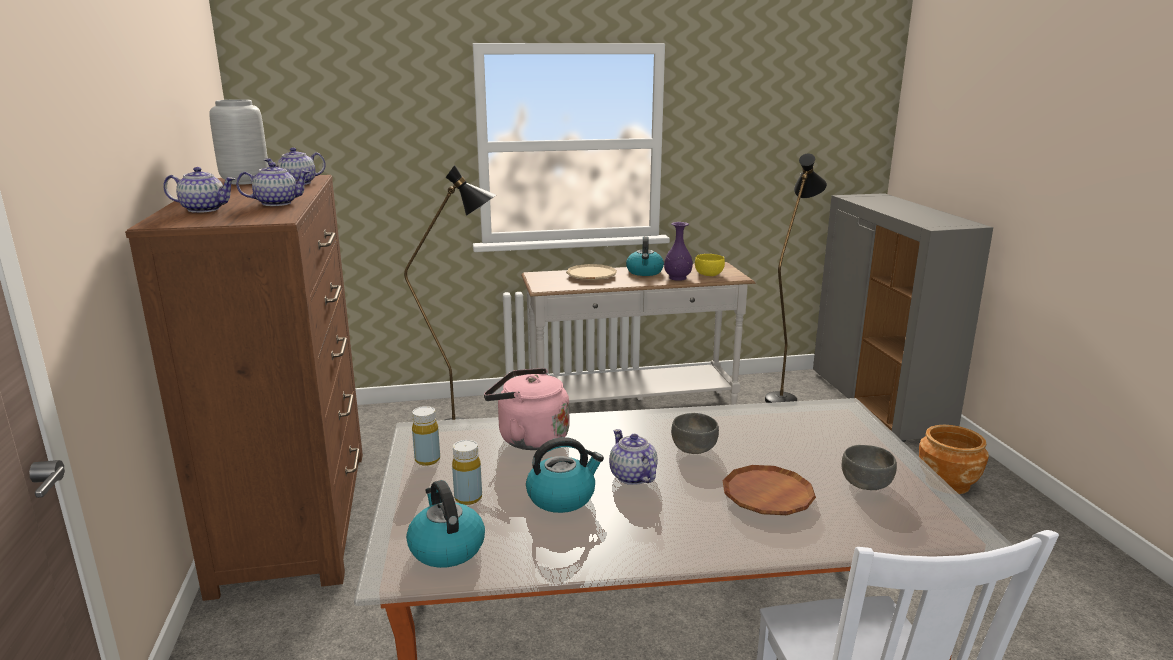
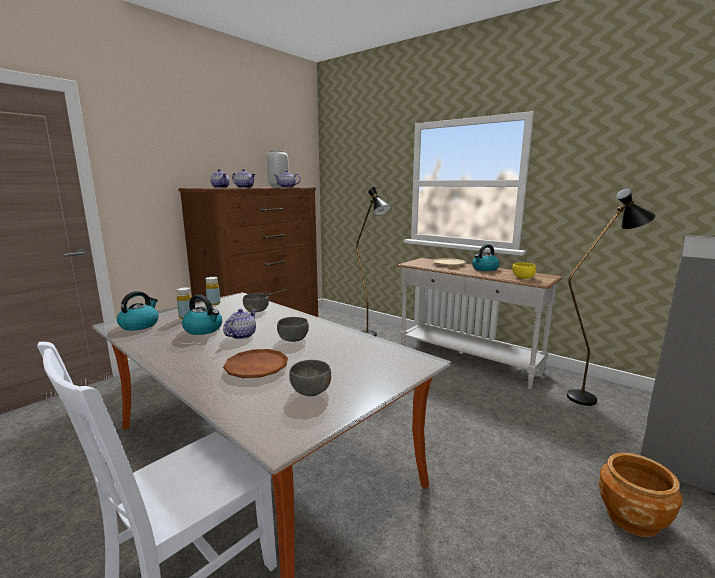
camera: 50 degrees right, 5 degrees down
pink kettle [484,368,569,450] -> grey bowl [243,293,269,312]
purple vase [664,222,693,281] -> none

